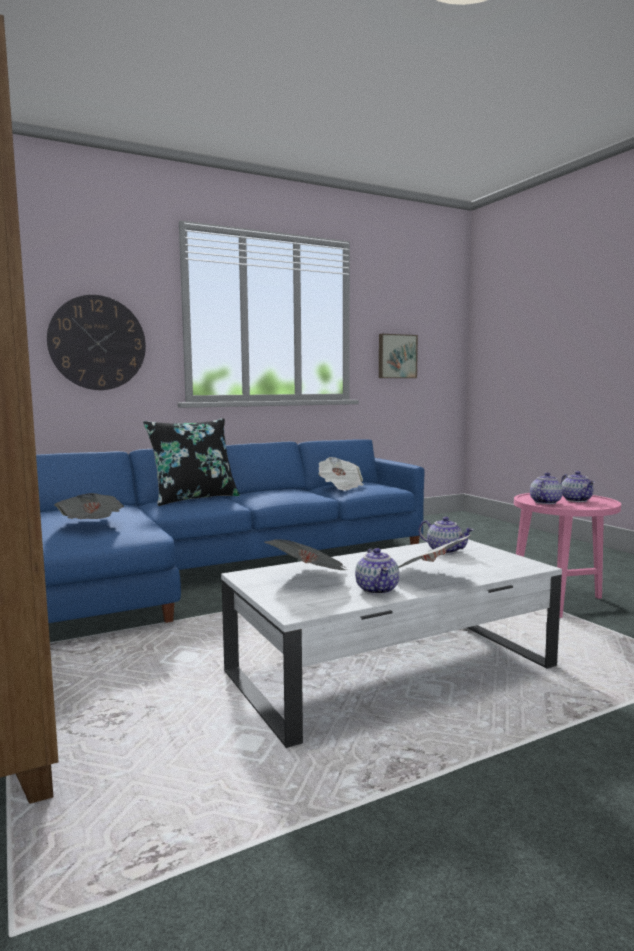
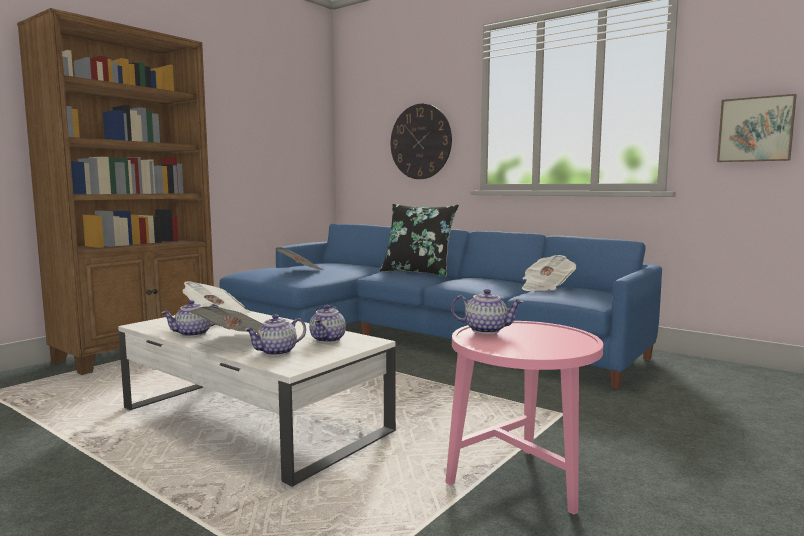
camera: 65 degrees right, 0 degrees up
teapot [561,471,595,502] -> teapot moved to [244,314,306,356]

